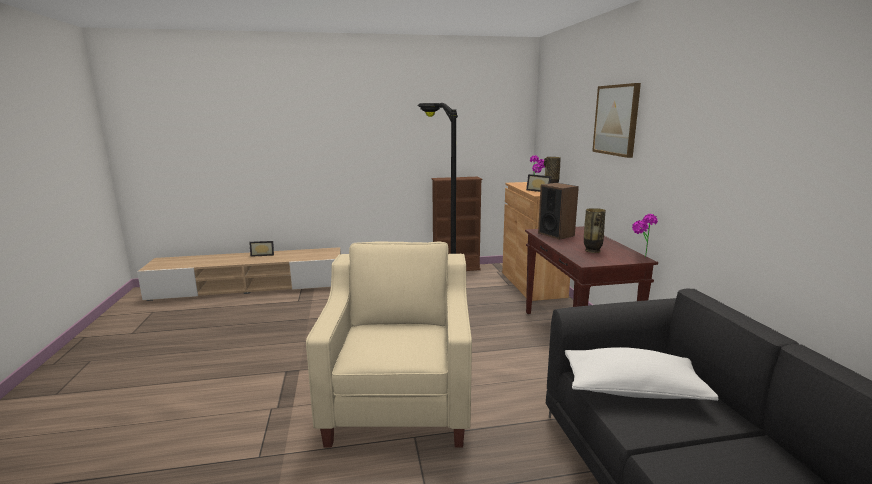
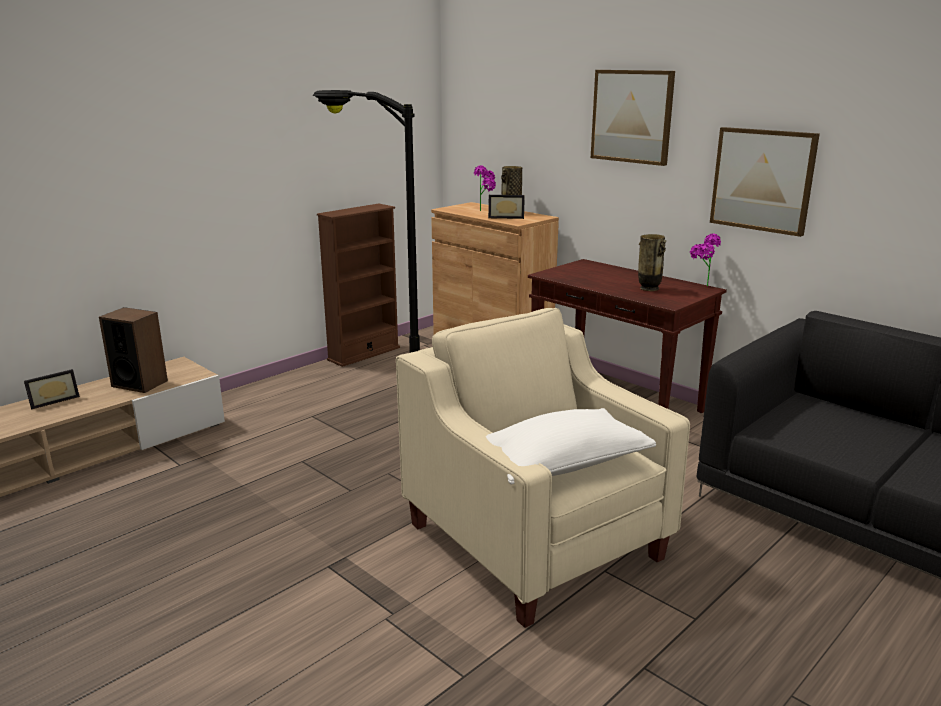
camera: 35 degrees left, 5 degrees up
speaker [538,183,579,240] -> speaker moved to [99,307,168,393]
white pillow [565,347,718,401] -> white pillow moved to [486,408,656,484]
none -> picture [710,127,820,237]

